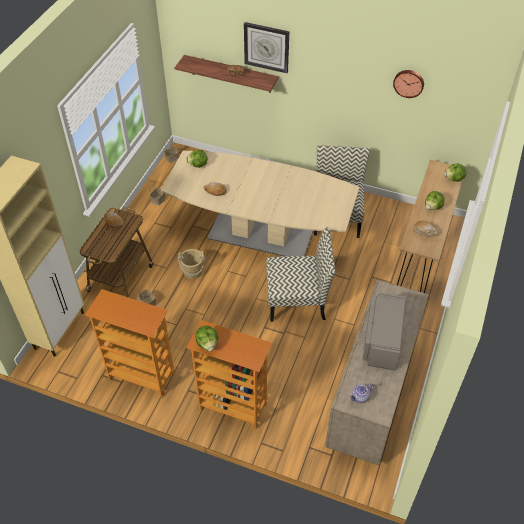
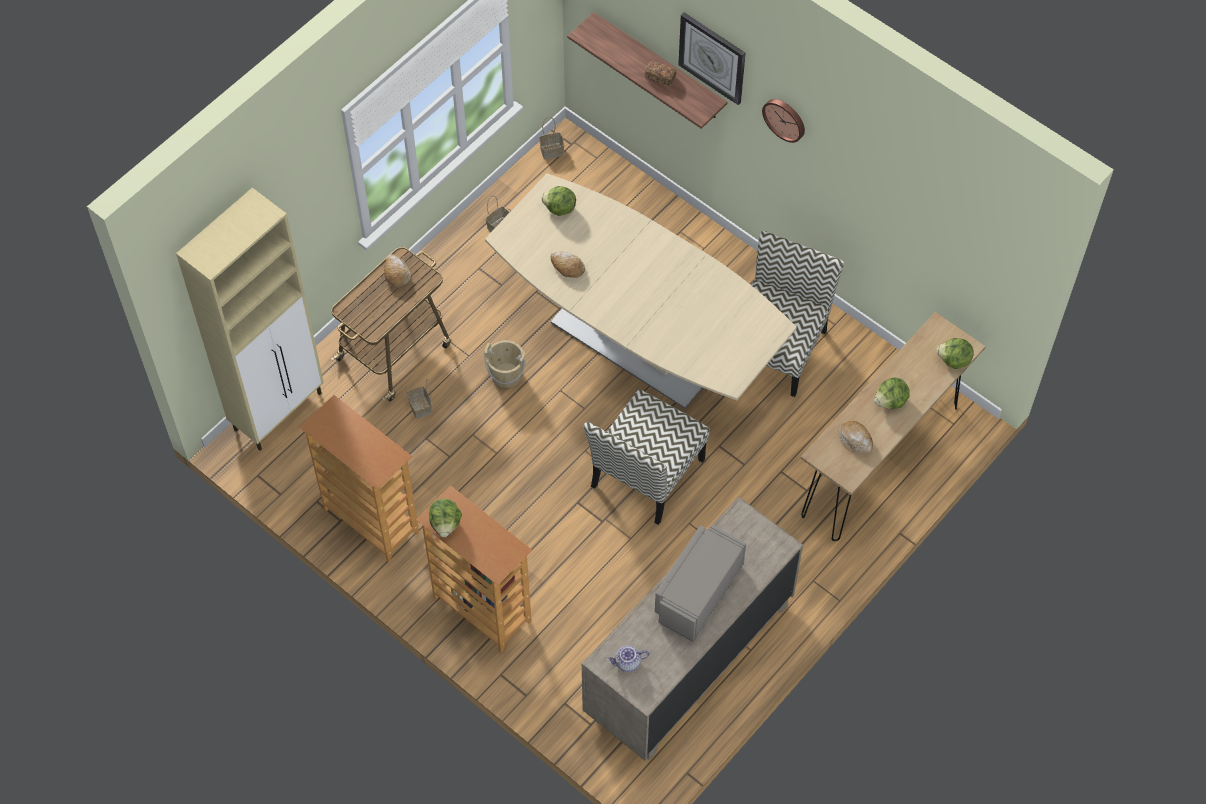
camera: 20 degrees right, 10 degrees up
chair [266,227,335,322] -> chair turned 105 degrees clockwise [584,389,710,525]
wall clock [393,70,424,98] -> wall clock moved to [762,99,805,143]

